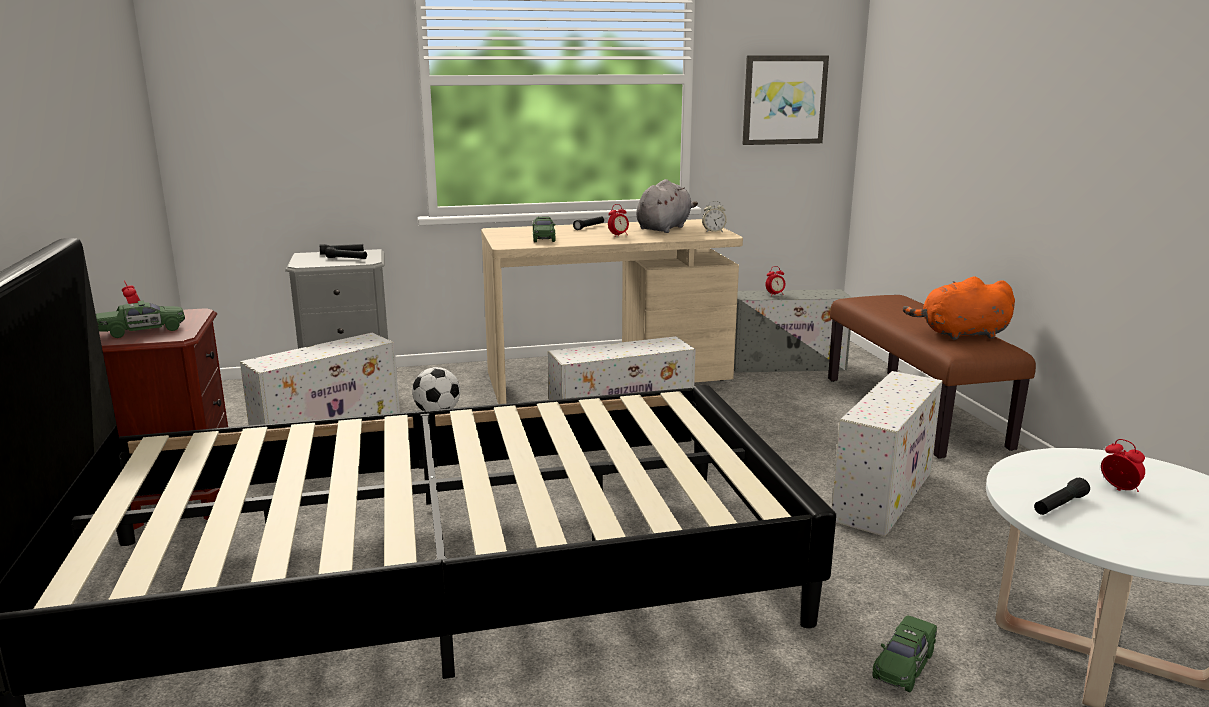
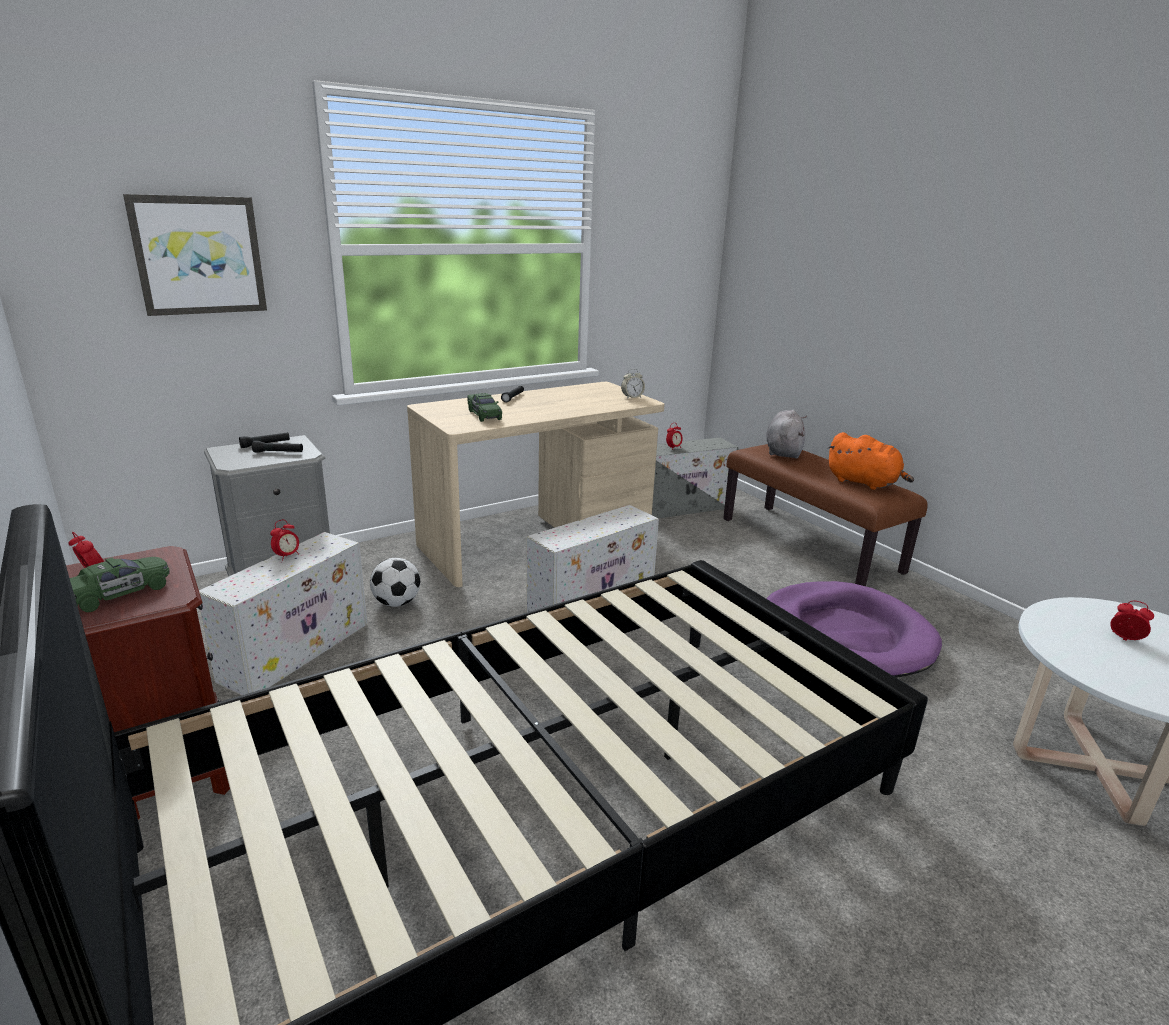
camera: 20 degrees left, 5 degrees up
alarm clock [608,204,629,237] -> alarm clock moved to [270,520,299,561]
grey plush toy [636,179,698,233] -> grey plush toy moved to [767,410,807,459]
picture [742,55,829,145] -> picture moved to [123,194,267,316]
white storage box [832,371,943,537] -> purple dog bed [766,581,942,678]
green toy car [872,615,937,692] -> none
orange plush toy [903,276,1015,340] -> orange plush toy turned 120 degrees counterclockwise [827,432,914,490]
black flashlight [1034,478,1090,515] -> none

